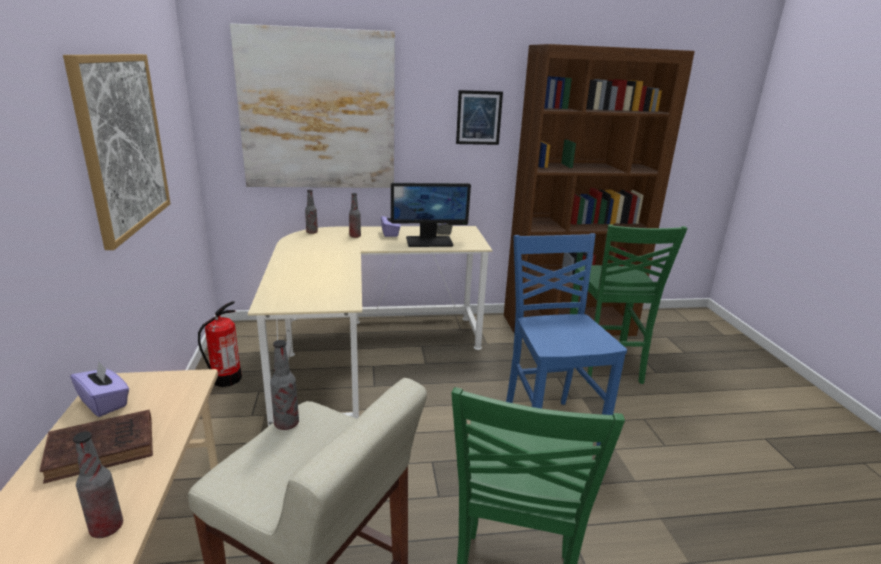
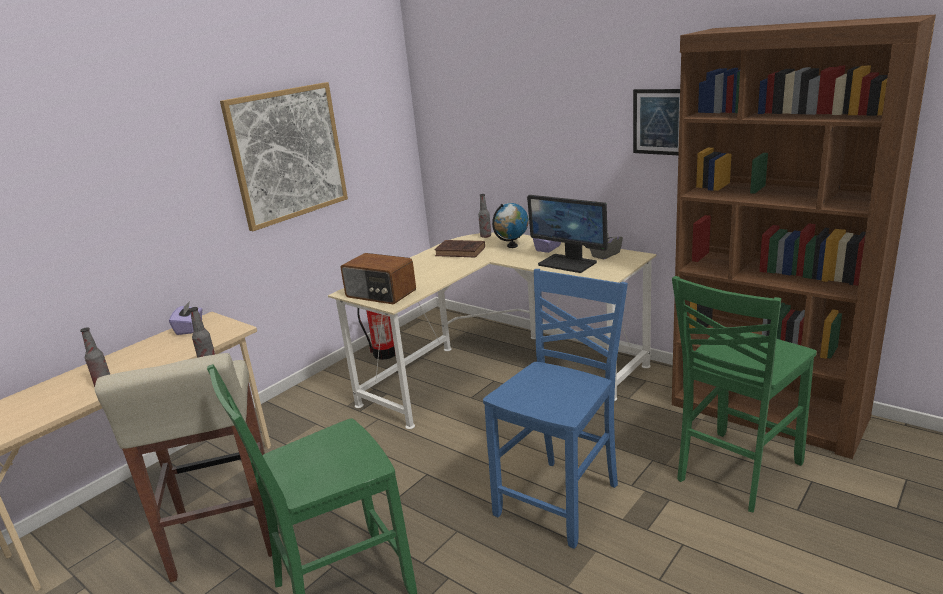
camera: 50 degrees right, 0 degrees up
brown book [40,410,153,484] -> brown book moved to [435,240,485,258]
picture [230,23,395,188] -> none
bottle [349,193,361,238] -> globe [492,203,529,248]
none -> radio [340,253,416,304]

